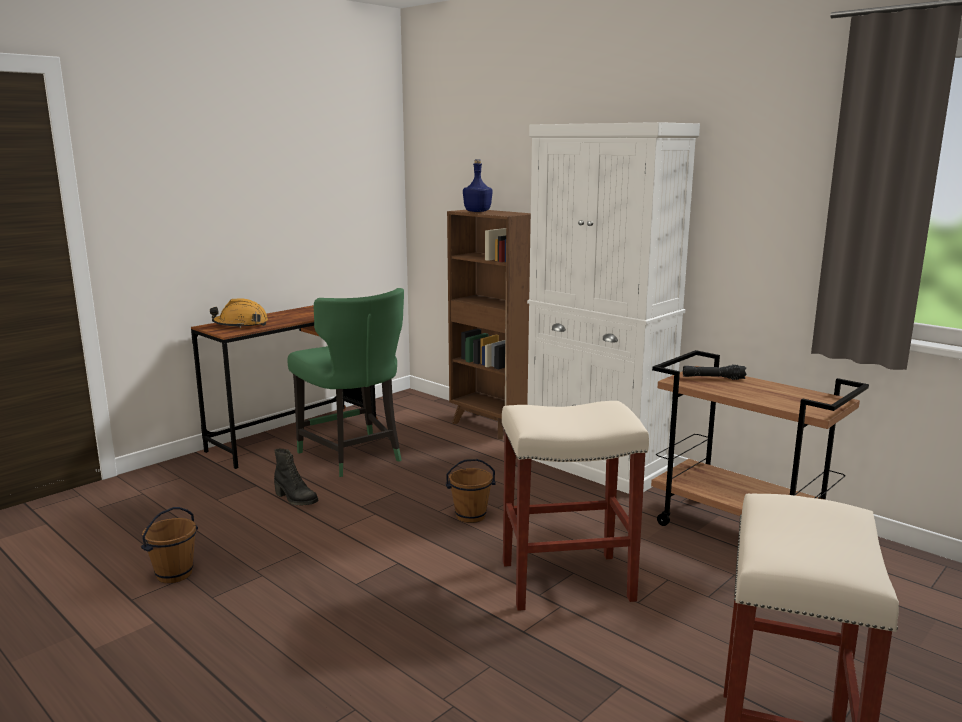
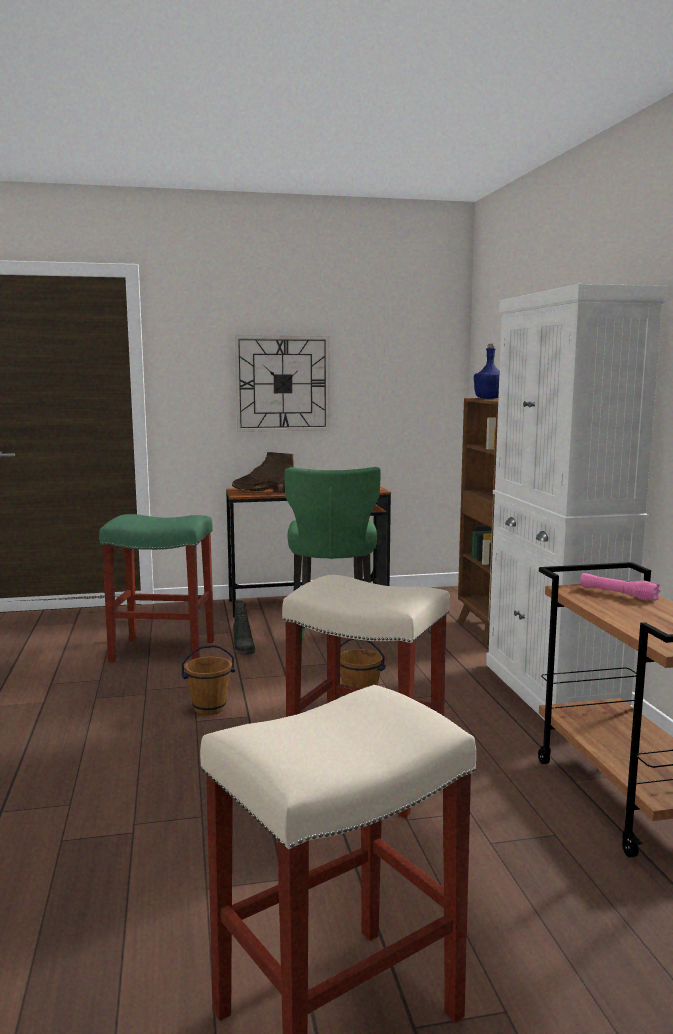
camera: 35 degrees right, 5 degrees down
brown bucket [141,507,198,583] -> brown bucket moved to [181,645,235,715]
orange hard hat [210,298,268,328] -> brown boot [232,452,294,493]
black flashlight [683,365,747,380] -> pink flashlight [580,573,661,601]
none -> green stool [99,514,214,663]
none -> wall clock [235,335,330,432]

